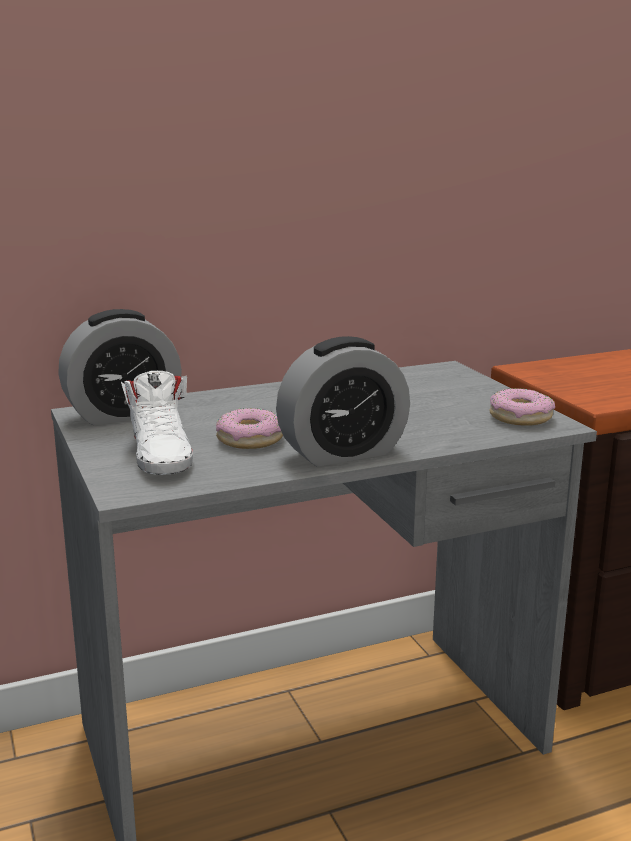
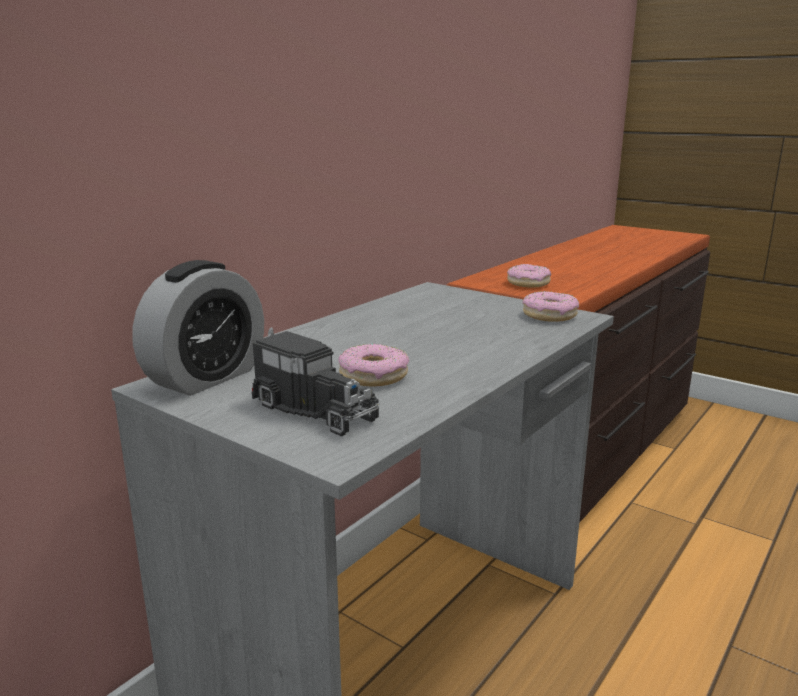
camera: 30 degrees left, 0 degrees up
white shoe [121,371,193,475] -> toy truck [252,327,380,436]
alarm clock [276,336,410,467] -> none
none -> donut [507,264,551,288]

